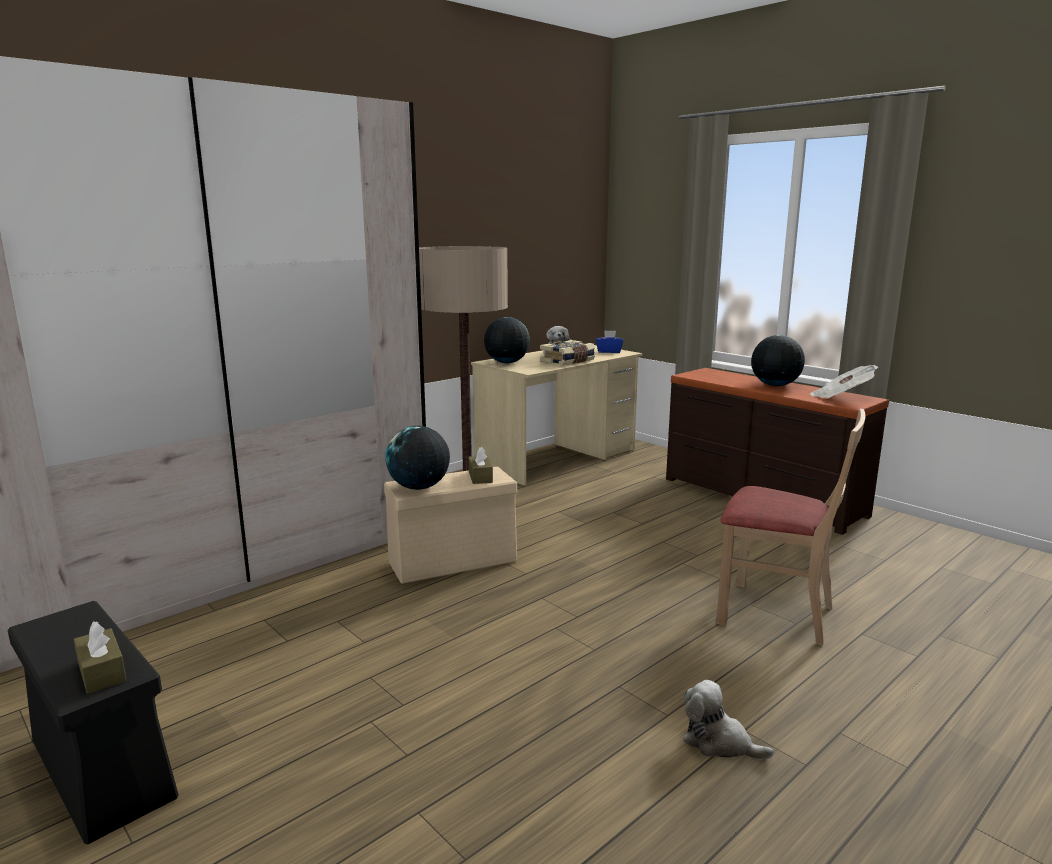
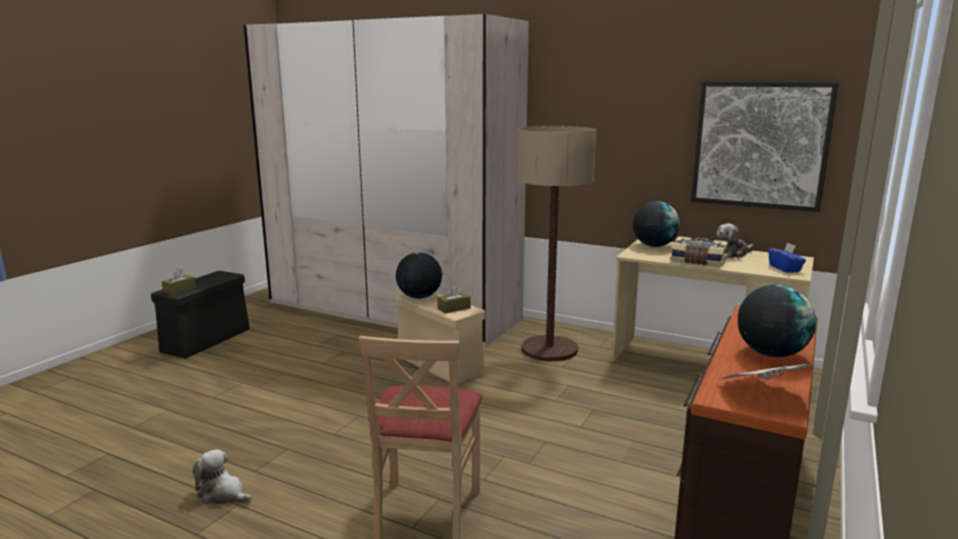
camera: 70 degrees right, 0 degrees up
plush toy [683,680,774,760] -> plush toy turned 75 degrees counterclockwise [192,449,252,504]
none -> picture [691,81,839,212]

